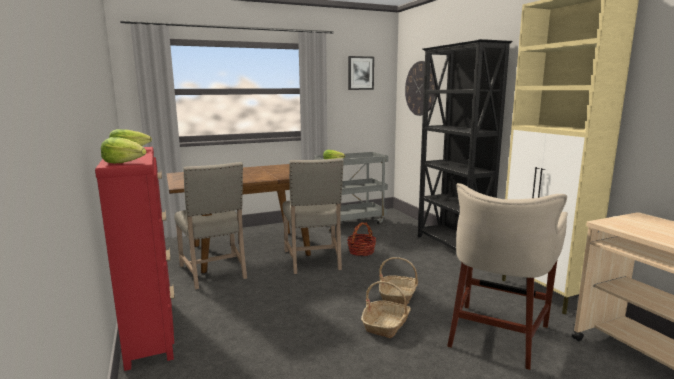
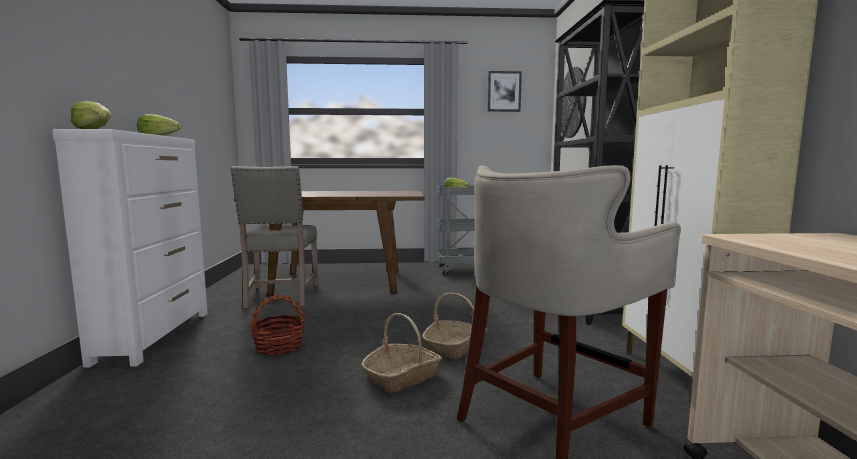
camera: 20 degrees right, 5 degrees down
red dresser [95,147,175,371] -> white dresser [52,129,208,368]
beige chair [282,158,344,274] -> none
basket [347,222,376,256] -> basket moved to [249,294,306,356]

